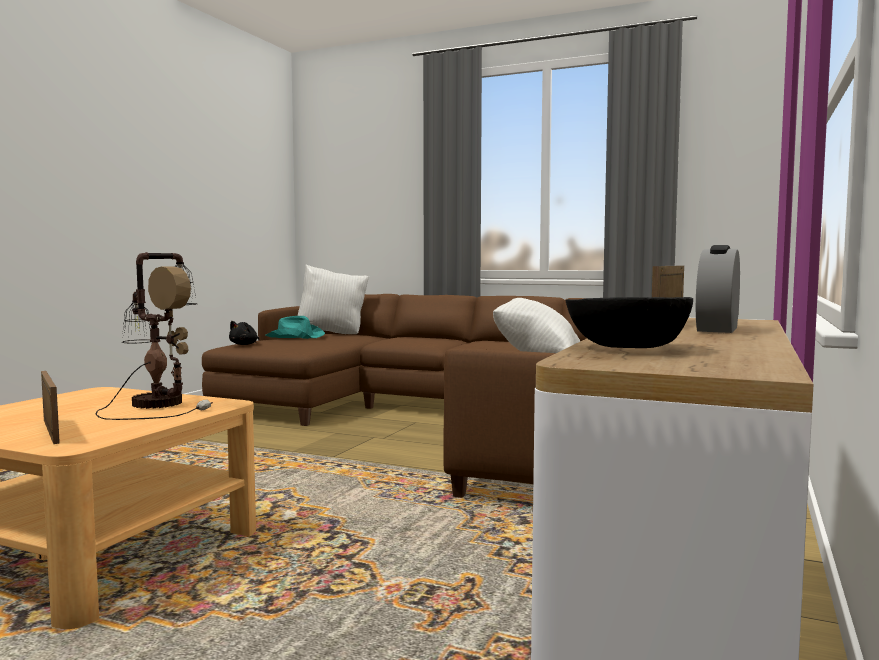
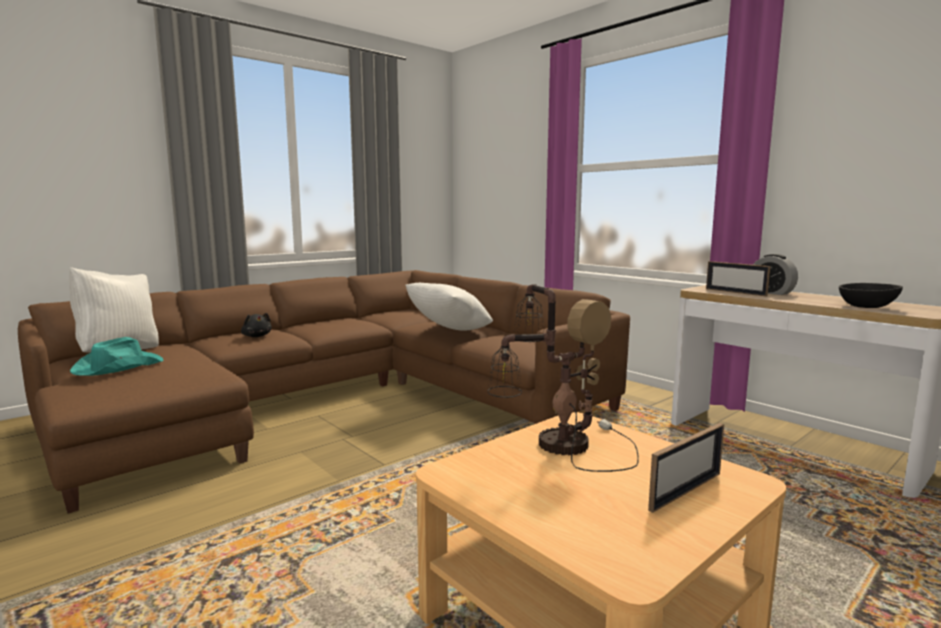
camera: 65 degrees left, 5 degrees up
picture frame [41,371,60,444] -> picture frame turned 150 degrees clockwise [648,423,724,513]
black plush toy [229,321,259,345] -> black plush toy moved to [241,313,272,337]

